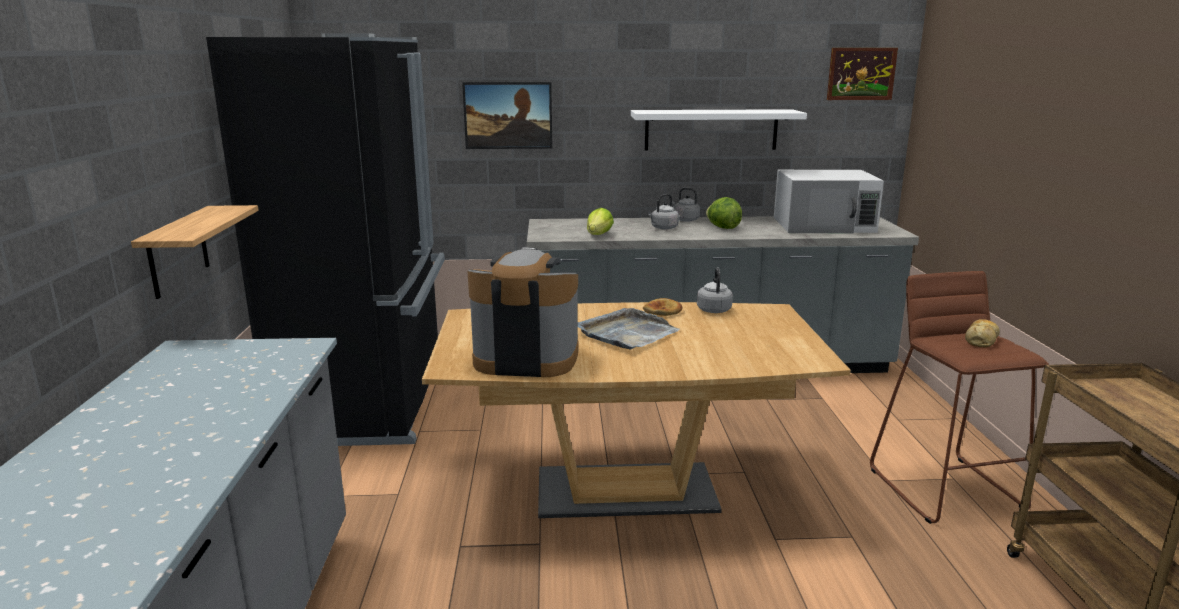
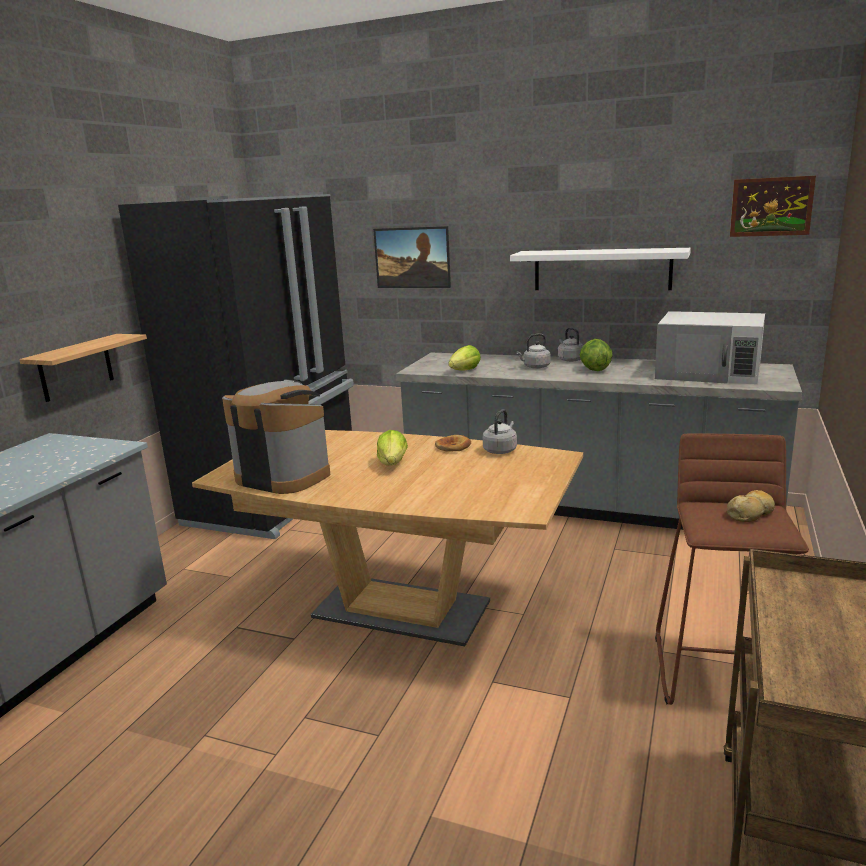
camera: 25 degrees right, 0 degrees up
grey tray [578,308,680,350] -> lettuce [377,430,408,466]

